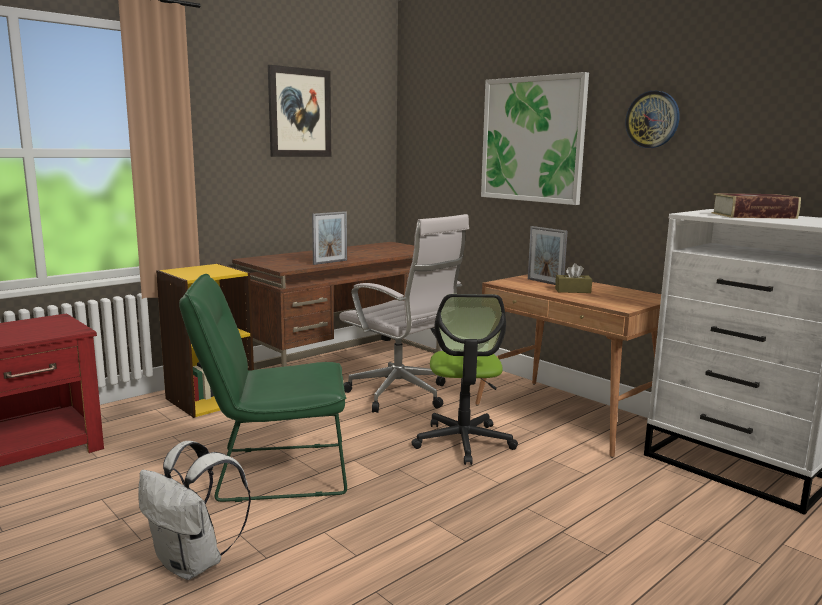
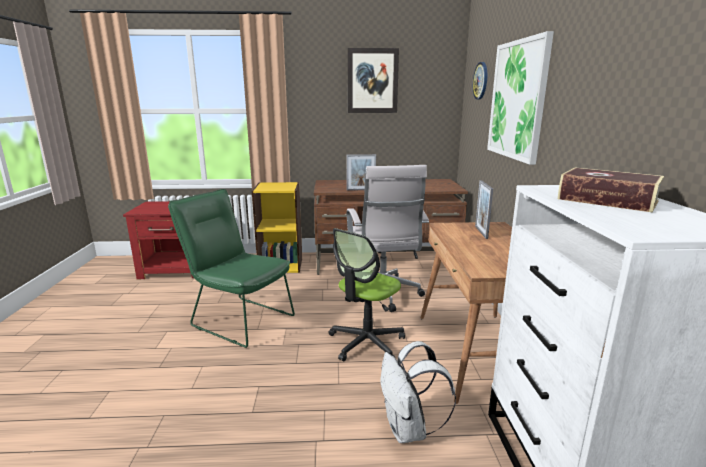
camera: 40 degrees right, 5 degrees up
white backpack [138,441,251,580] -> white backpack moved to [380,341,456,443]
brown tissue box [555,263,592,293] -> none
wall clock [625,91,680,148] -> wall clock moved to [473,62,487,99]

